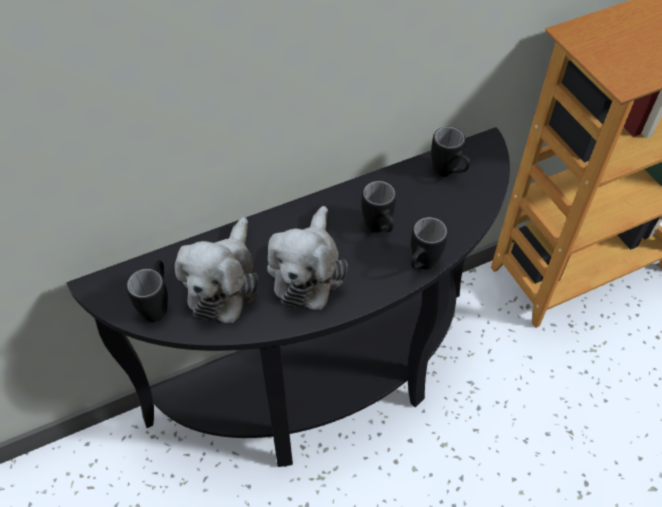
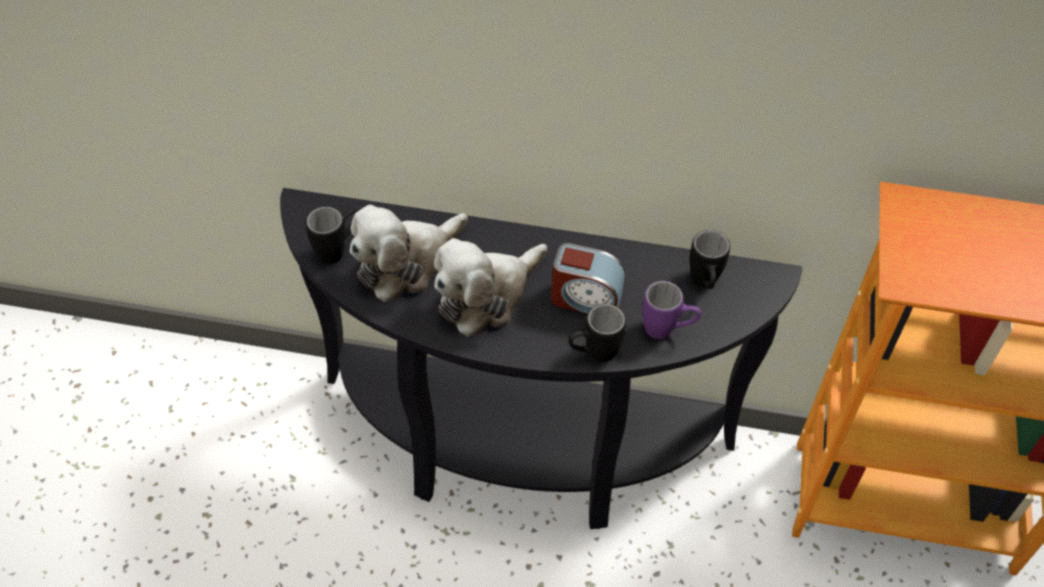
camera: 35 degrees right, 0 degrees up
black mug [361,181,396,233] -> alarm clock [551,243,625,314]
none -> purple mug [642,281,701,339]

